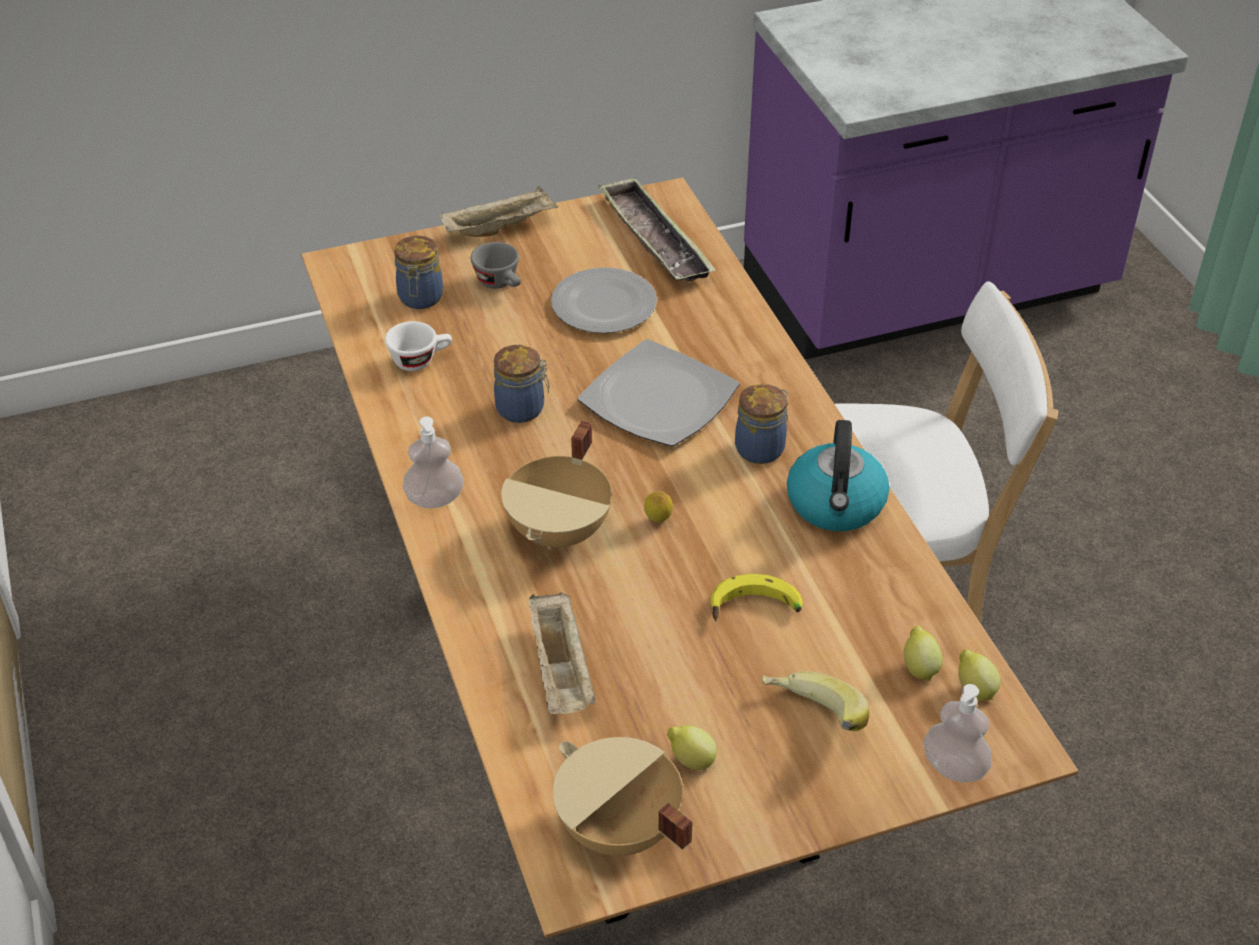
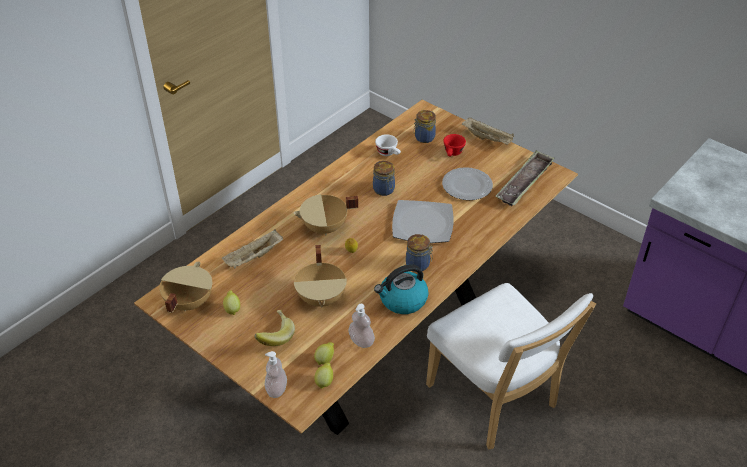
camera: 60 degrees right, 0 degrees up
soap dispenser [403,417,463,508] -> soap dispenser moved to [349,304,375,348]
grey cup [471,242,521,289] -> red cup [443,134,466,157]
banana [710,574,803,622] -> beige cooking pot [294,245,347,308]

